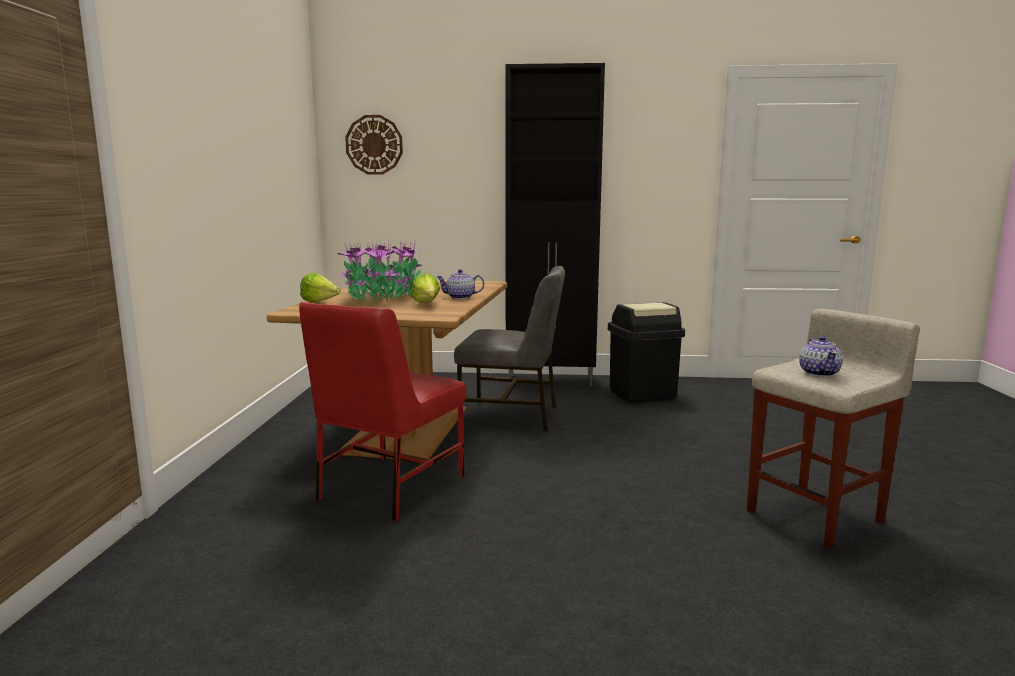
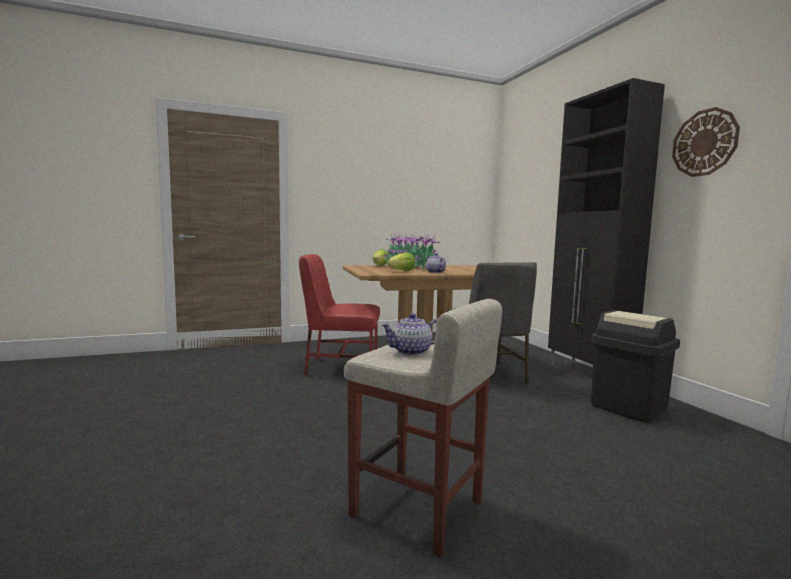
camera: 65 degrees right, 5 degrees down
wall clock [345,115,403,175] -> wall clock moved to [672,107,740,177]

